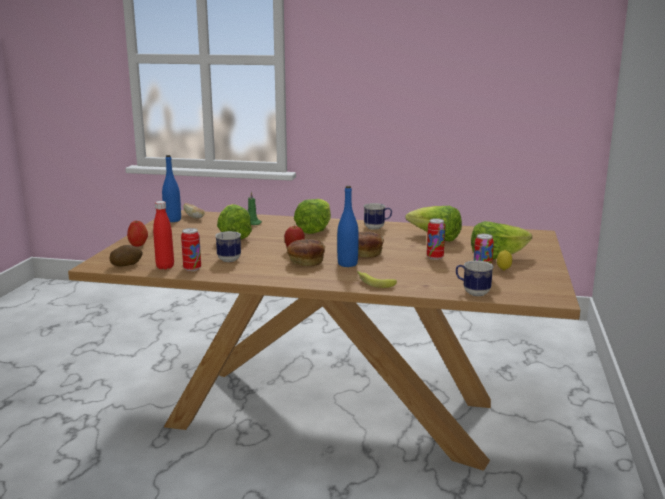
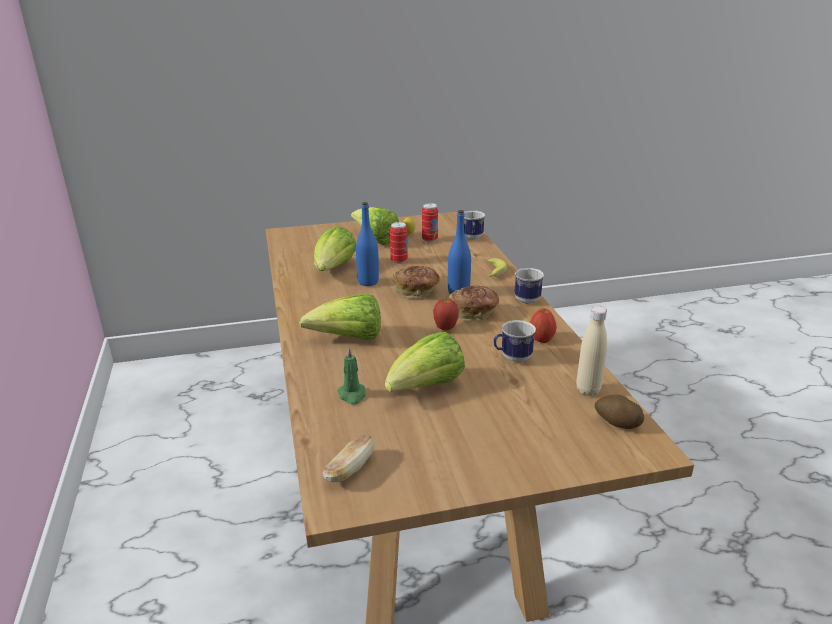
camera: 115 degrees left, 10 degrees up
apple [127,221,148,247] -> apple moved to [530,308,557,343]
red bottle [153,201,174,269] -> beige bottle [576,306,607,396]
blue bottle [162,155,181,222] -> blue bottle moved to [356,202,379,286]
can [181,228,201,271] -> none
mug [364,203,392,230] -> mug moved to [514,268,544,304]

